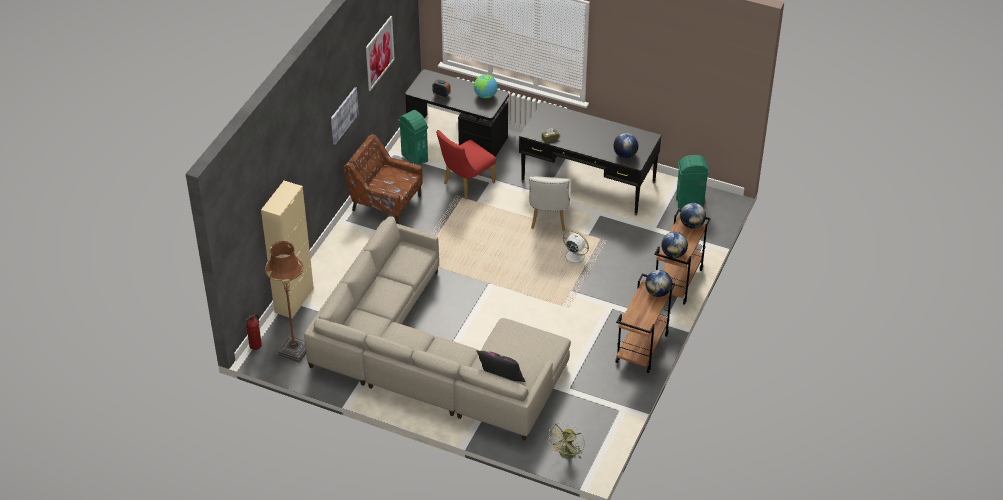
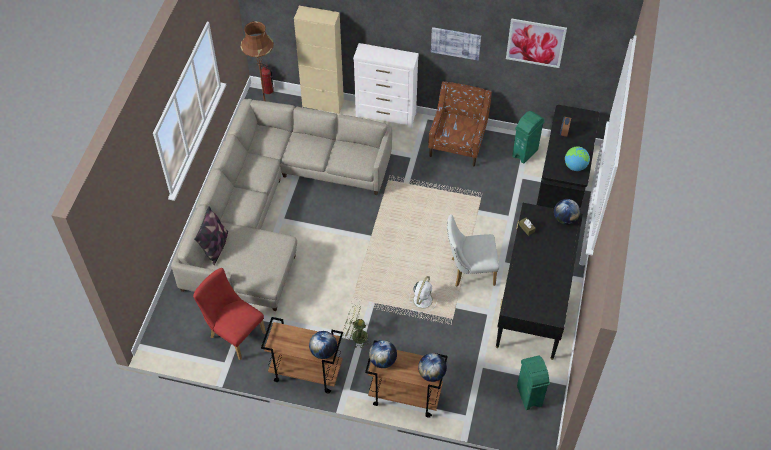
camera: 80 degrees right, 10 degrees up
red chair [436,130,496,199] -> red chair moved to [193,268,266,360]
green fan [547,423,585,459] -> green fan moved to [343,305,370,349]
globe [614,133,638,158] -> globe moved to [554,199,580,225]
none -> white dresser [353,43,419,128]

